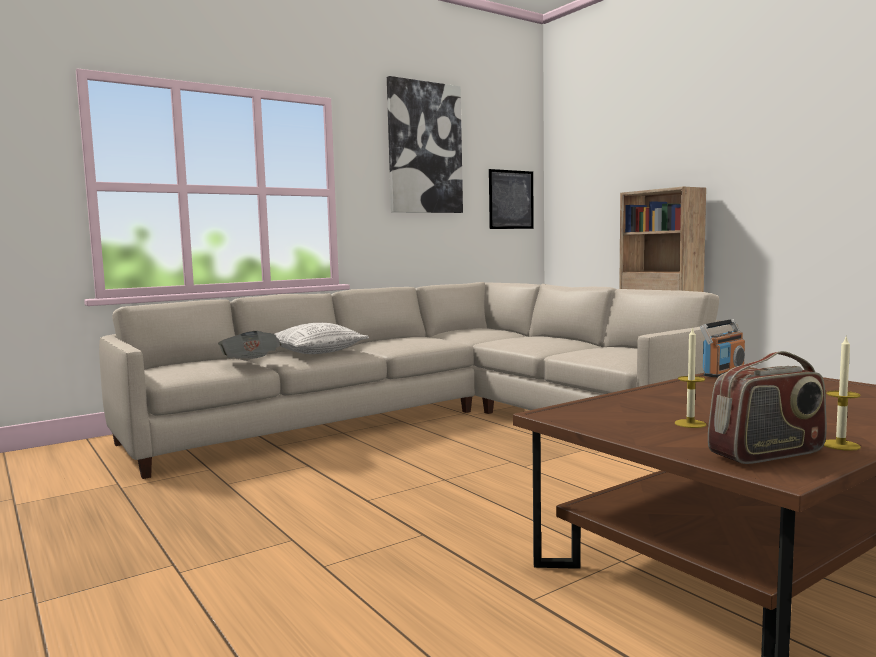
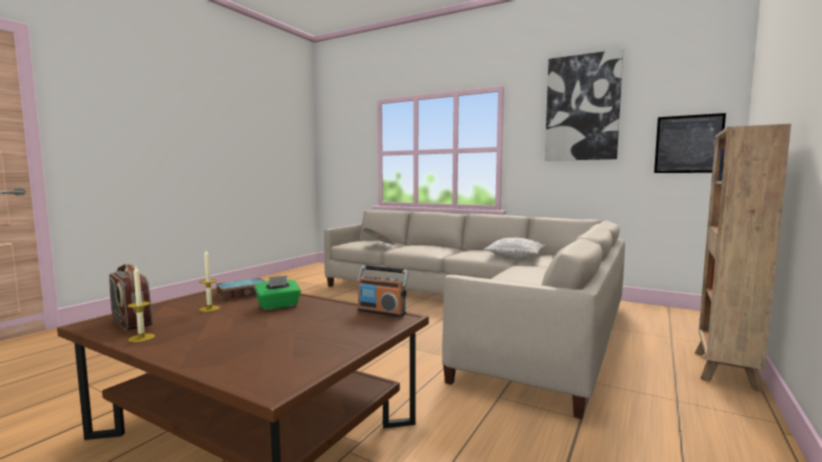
camera: 65 degrees right, 0 degrees up
pillow [275,323,369,354] -> pillow moved to [483,237,546,259]
none -> book [216,278,266,300]
none -> green tissue box [254,275,301,310]

